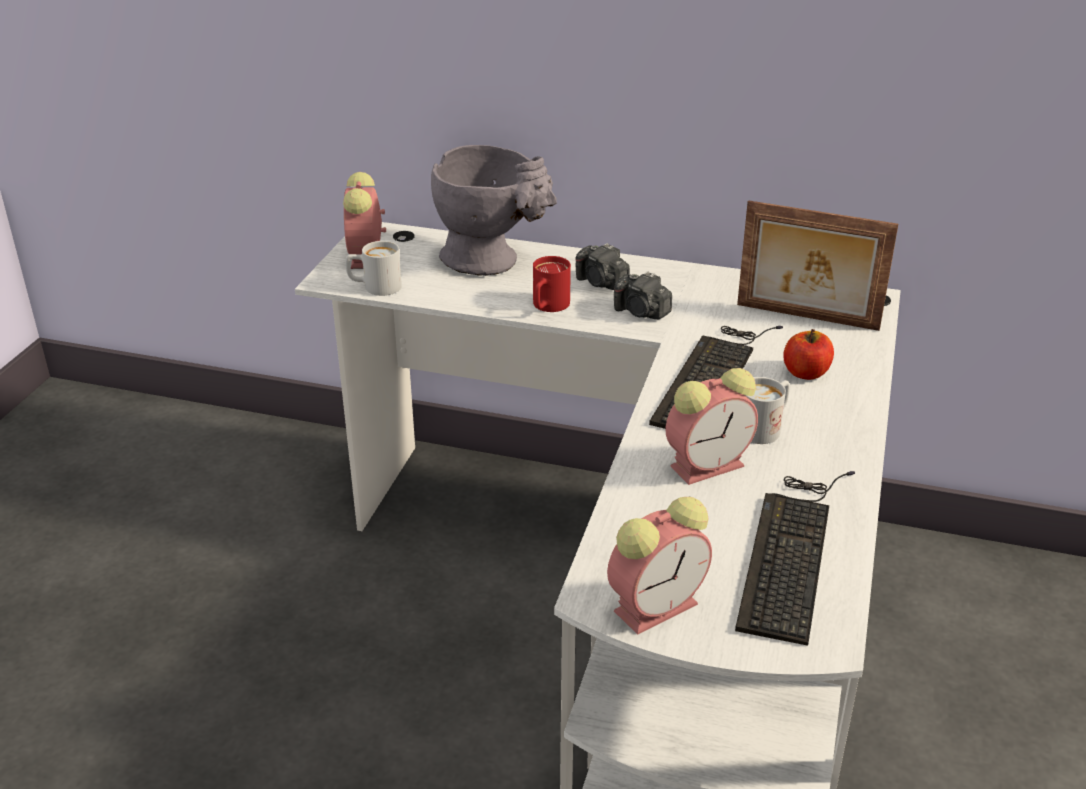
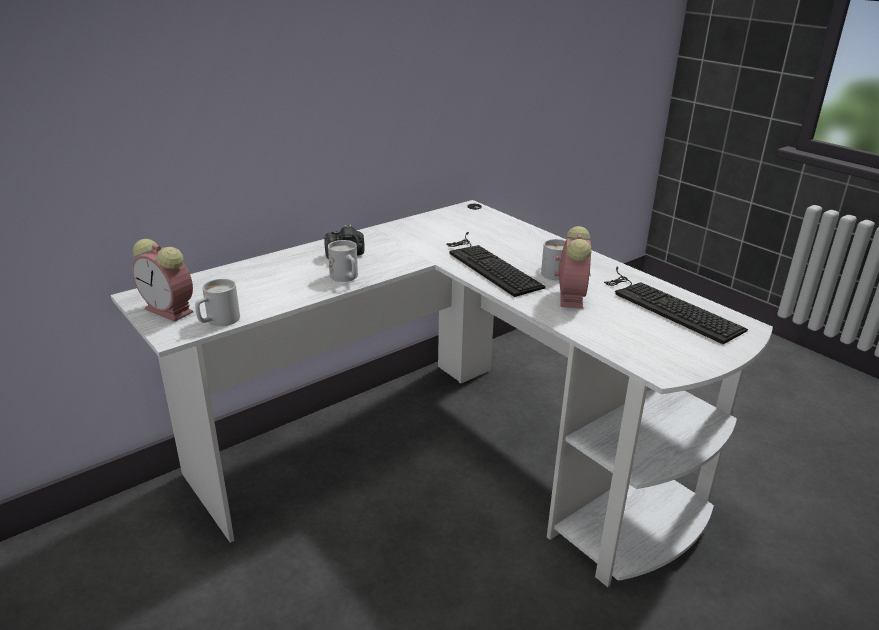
camera: 55 degrees left, 5 degrees down
grey vase [431,145,557,276] -> none
red mug [533,256,571,312] -> white mug [328,240,358,282]
alarm clock [607,497,712,635] -> none
camera [614,271,672,319] -> none
picture frame [737,200,898,331] -> none
apple [783,329,834,380] -> none

